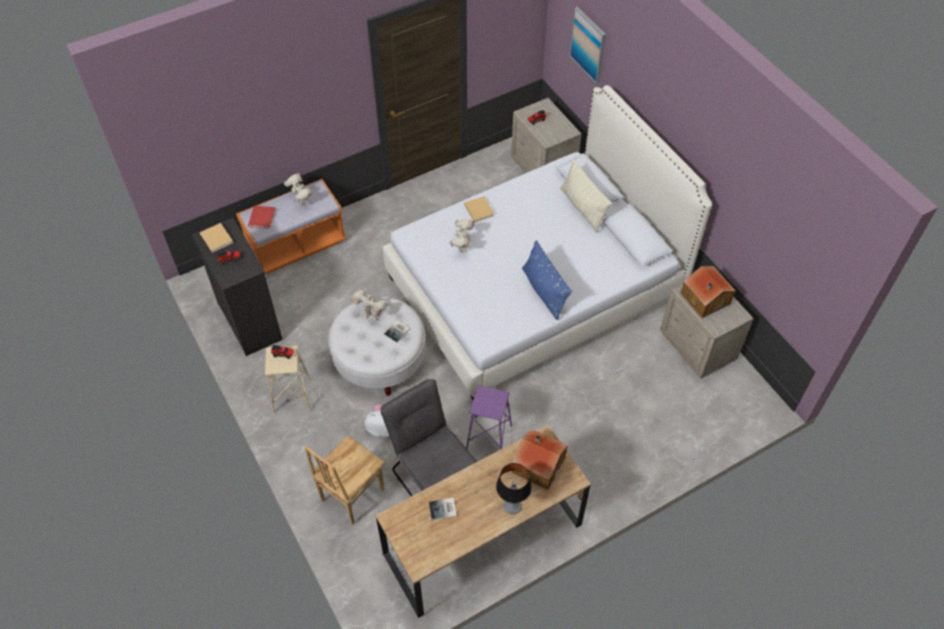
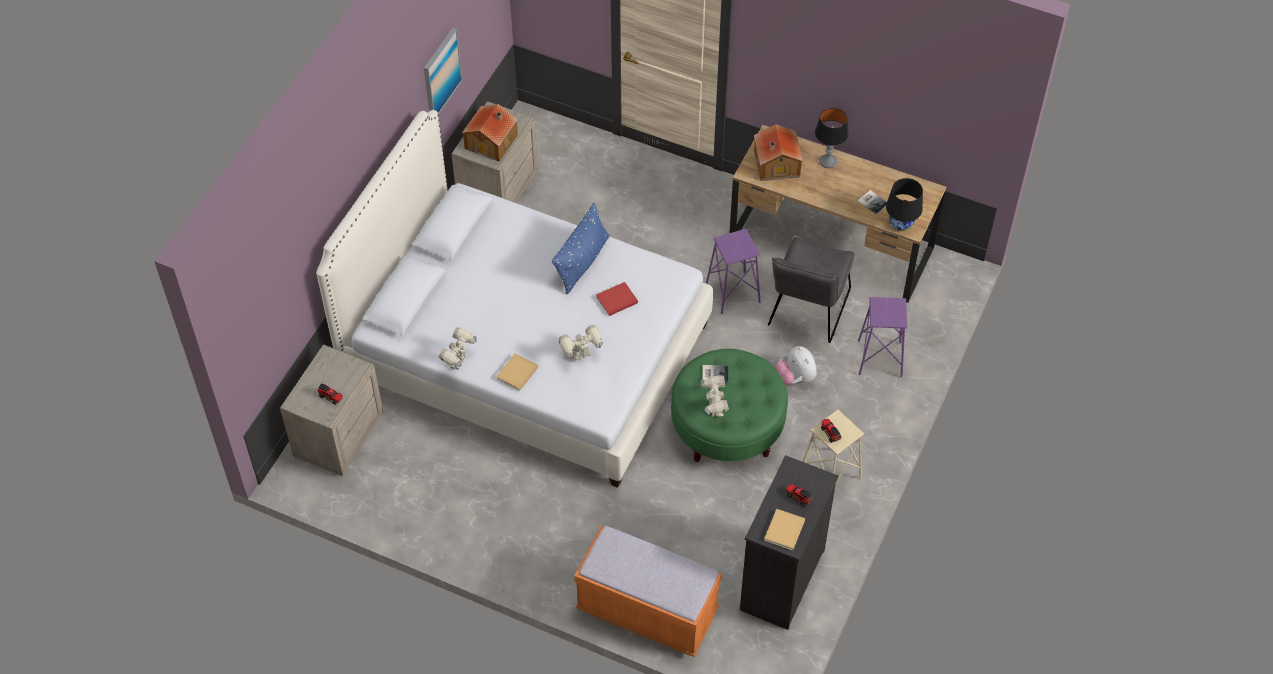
camera: 125 degrees left, 0 degrees up
red book [248,206,275,229] -> red book moved to [596,282,638,316]
toy robot [284,173,312,206] -> toy robot moved to [438,327,477,370]
brown chair [305,435,385,525] -> purple stool [858,297,907,377]
white ottoman [328,296,426,396] -> green ottoman [671,349,788,462]
beige pillow [560,160,612,232] -> none
picture [570,7,606,84] -> picture moved to [424,28,462,114]
none -> black table lamp [886,178,923,231]

